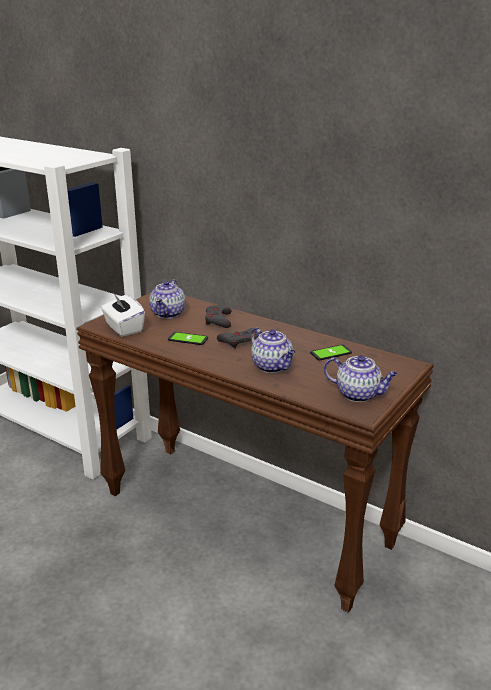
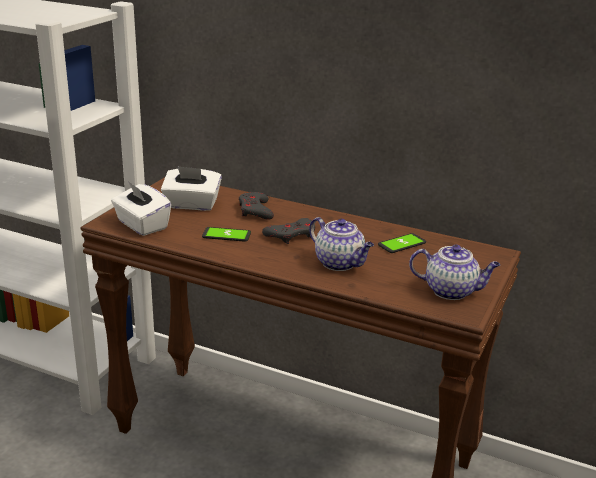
camera: 10 degrees left, 0 degrees up
teapot [149,279,186,319] -> white tissue box [161,166,222,211]

